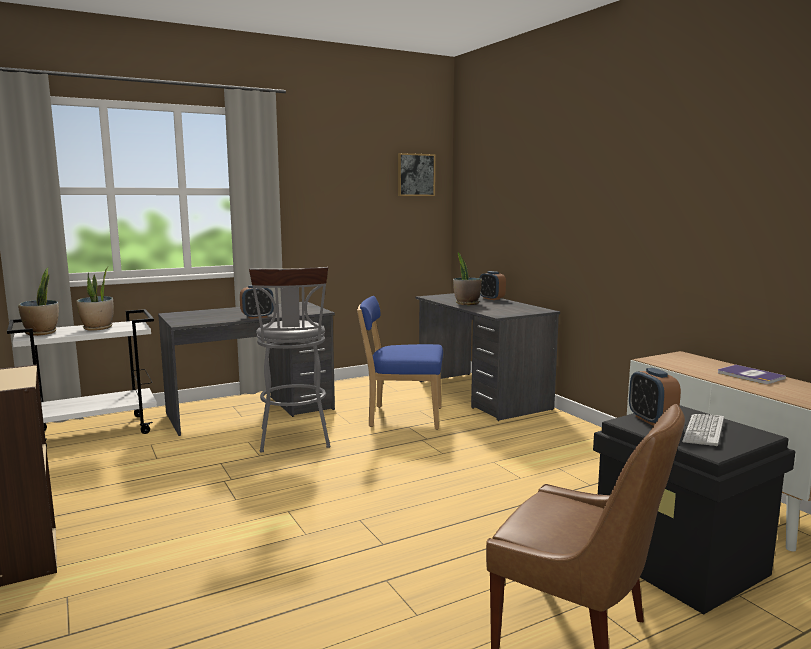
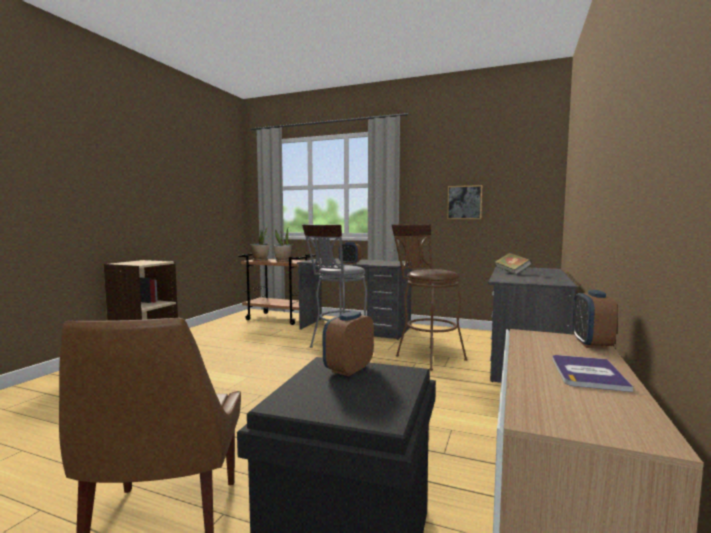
camera: 50 degrees right, 5 degrees down
white cart [7,309,157,448] -> brown cart [238,254,316,325]
blue chair [357,296,443,430] -> brown stool [392,224,468,371]
picture [398,153,435,196] -> picture moved to [447,185,482,219]
potted plant [453,252,482,305] -> book [495,253,532,275]
alarm clock [479,271,506,300] -> alarm clock moved to [573,290,618,349]
keyboard [682,414,724,446] -> none

